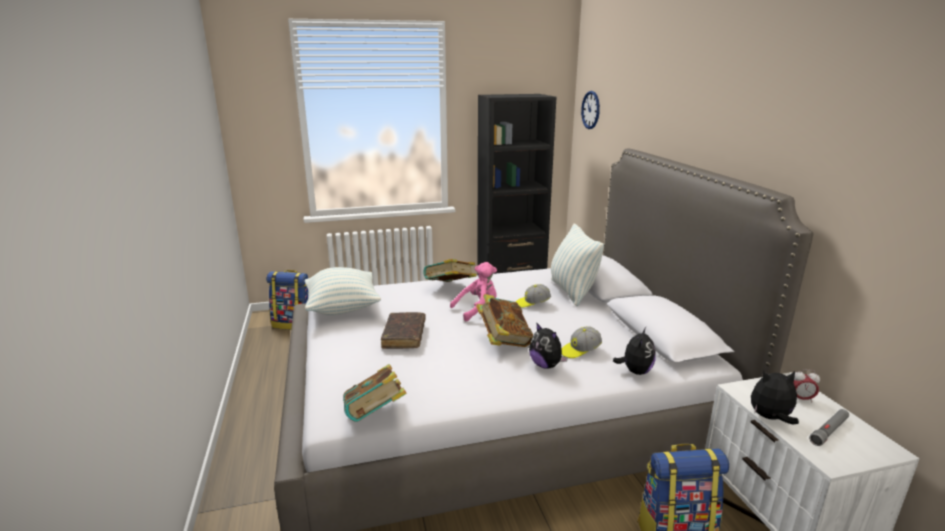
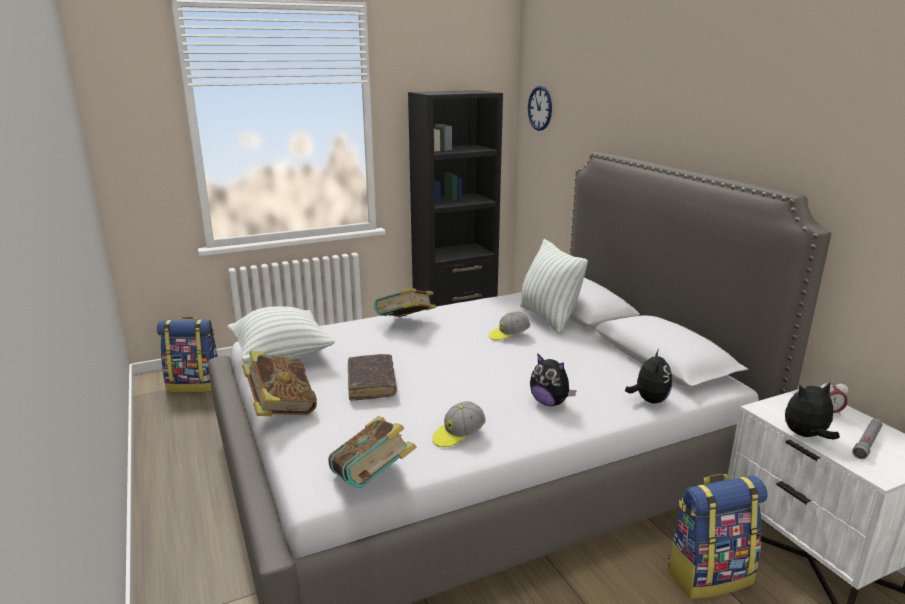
camera: 10 degrees left, 0 degrees up
pink plush toy [450,262,497,321] -> none
book [476,294,533,347] -> book moved to [242,351,317,416]
cap [562,326,602,358] -> cap moved to [432,401,486,447]

